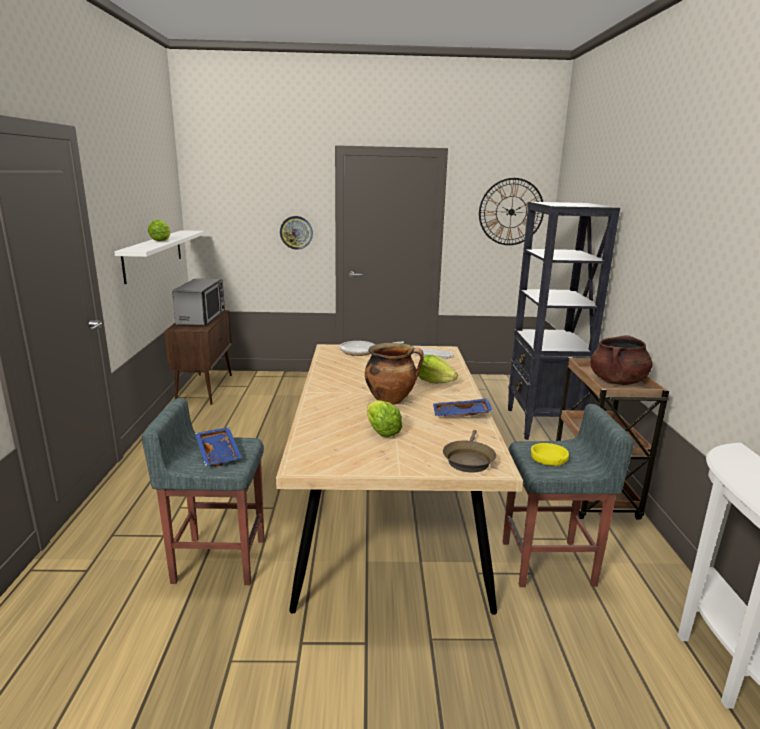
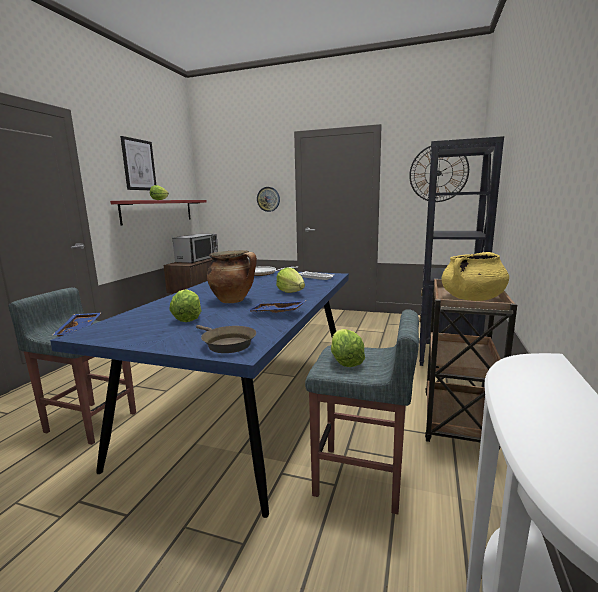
camera: 20 degrees right, 5 degrees down
white shelf [114,230,204,284] -> red shelf [110,200,207,226]
beige dining table [276,344,523,615] -> blue dining table [50,271,349,518]
brown frying pan [443,430,496,472] -> brown frying pan turned 75 degrees counterclockwise [196,325,256,353]
yellow bowl [531,443,569,466] -> lettuce [331,329,365,367]
brown cooking pot [590,335,653,385] -> yellow cooking pot [442,252,509,301]
none -> picture [120,136,156,190]

